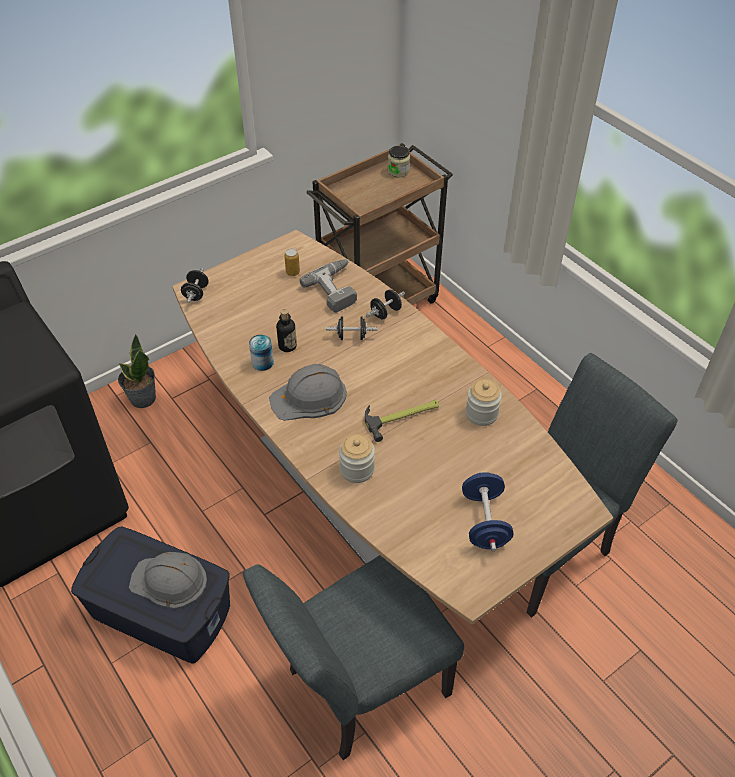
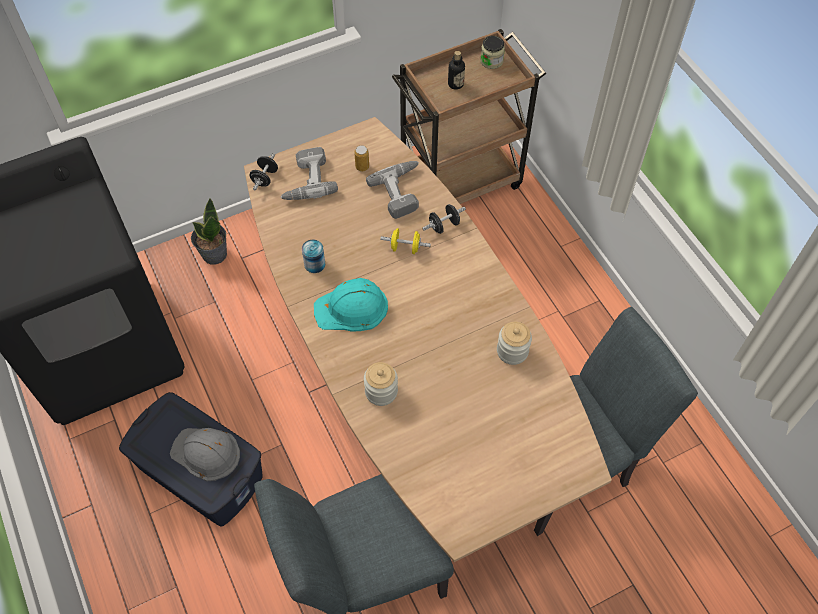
camera: 10 degrees right, 10 degrees up
grey hard hat [269,364,347,421] -> turquoise hard hat [314,278,388,332]
bottle [276,309,297,352] -> bottle moved to [448,51,465,90]
black dumbbell [326,317,378,340] -> yellow dumbbell [380,228,431,254]
hammer [365,400,439,442] -> none
blue dumbbell [462,472,513,551] -> none
none -> power drill [280,147,338,200]

